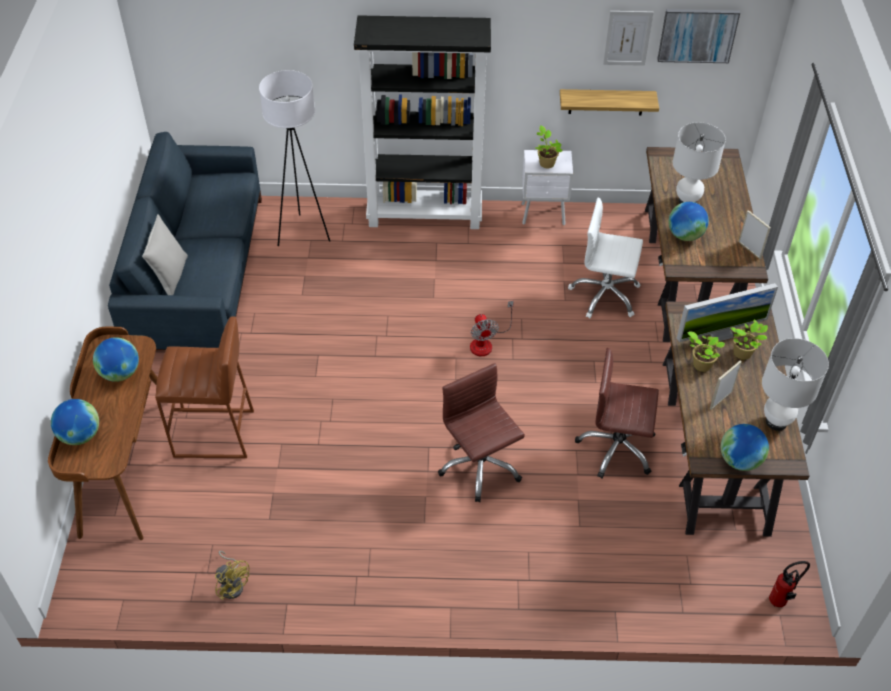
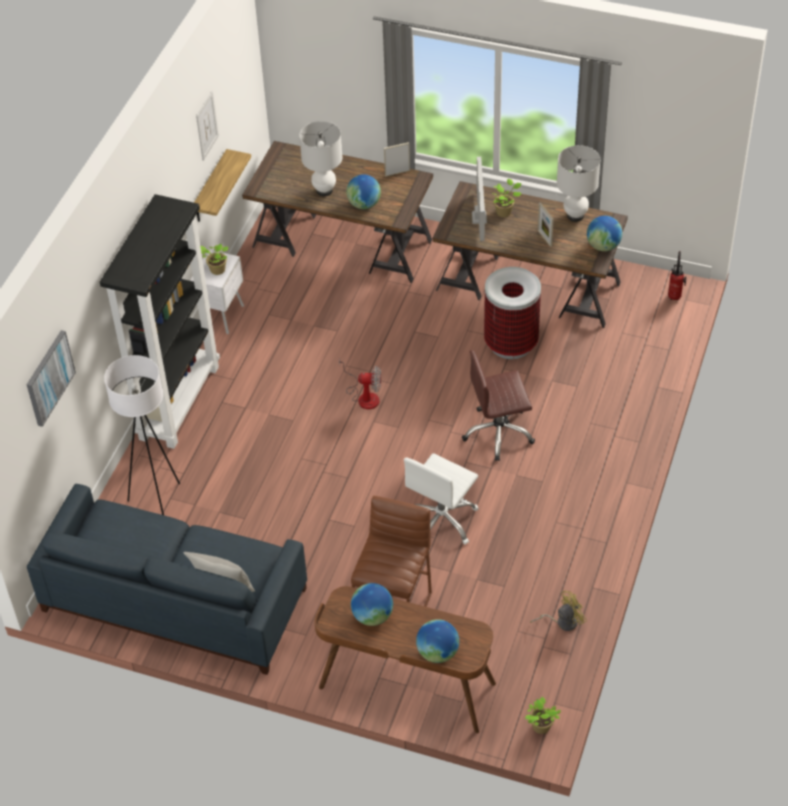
camera: 70 degrees left, 0 degrees up
white office chair [568,198,643,318] -> white office chair moved to [404,453,479,545]
brown office chair [575,348,659,478] -> trash can [484,267,541,359]
picture [657,9,740,63] -> picture moved to [27,330,76,427]
potted plant [687,331,725,372] -> potted plant moved to [525,696,561,734]

